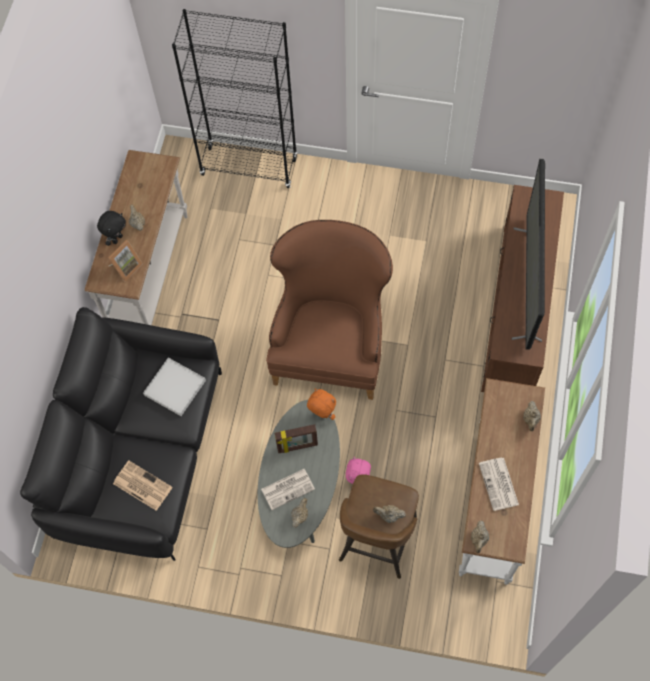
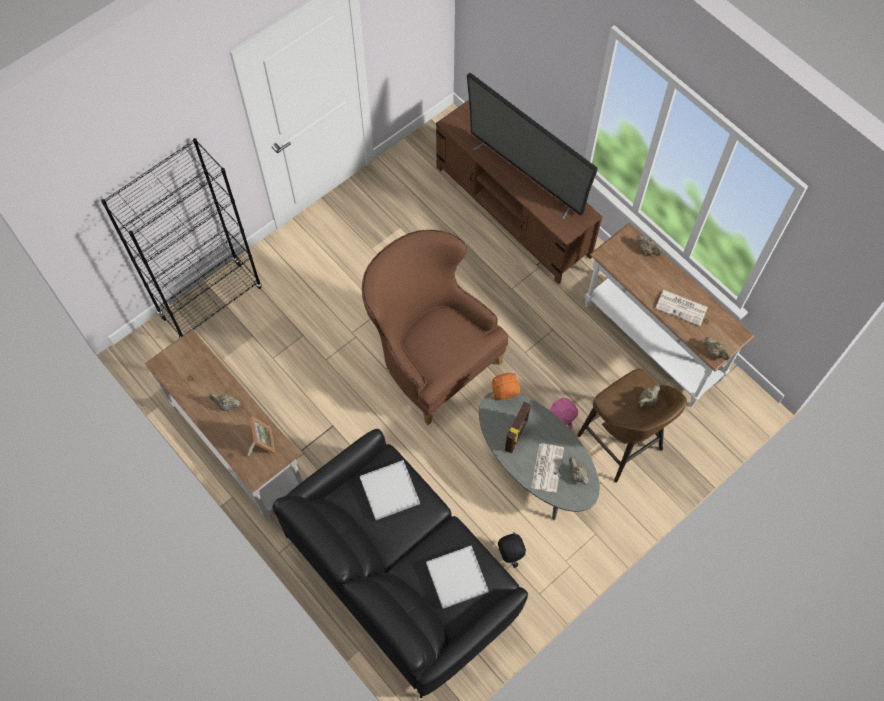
camera: 55 degrees left, 0 degrees up
black plush toy [97,211,126,246] -> black plush toy moved to [498,532,526,568]
newspaper [113,461,172,511] -> white tray [426,546,489,609]

